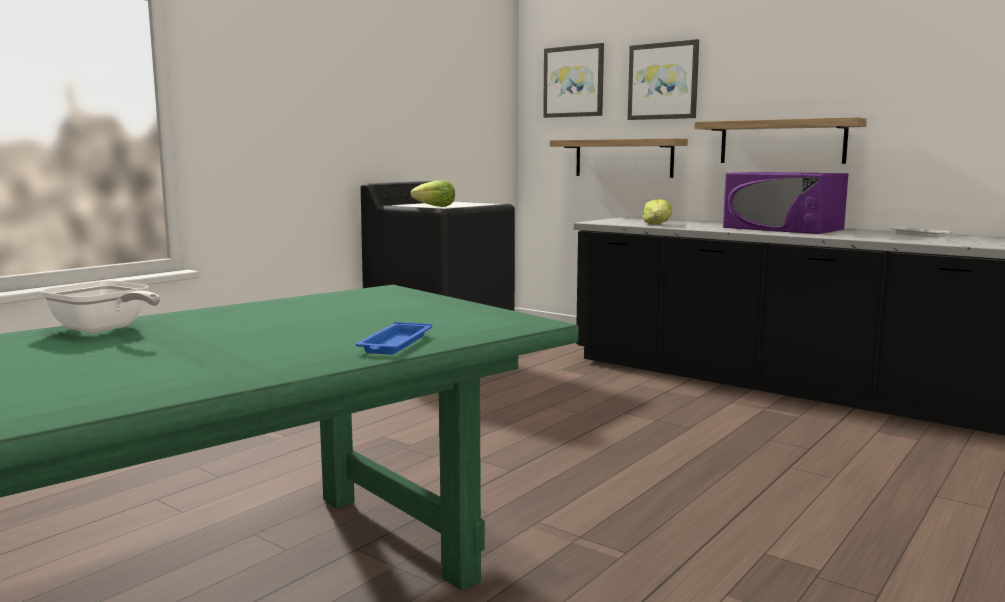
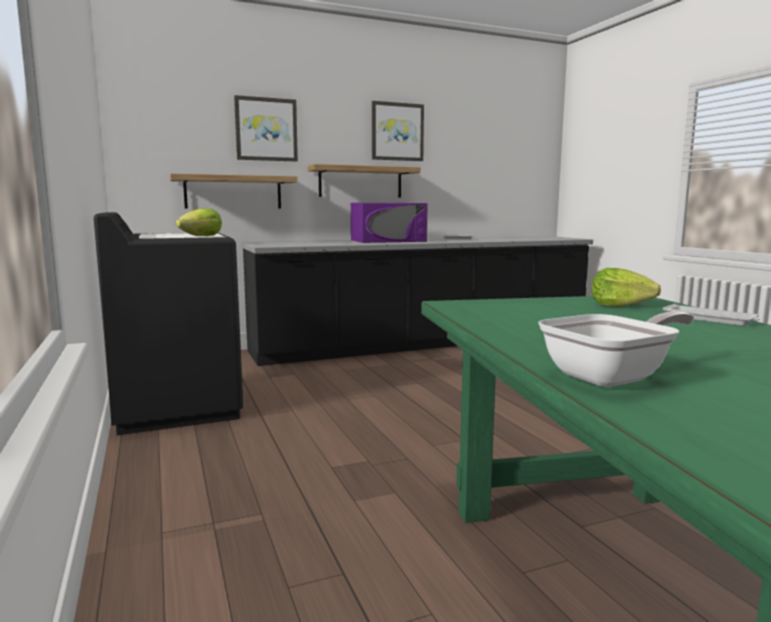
camera: 60 degrees left, 0 degrees up
blue tray [356,322,432,355] -> white tray [663,304,760,326]
picture [543,43,604,118] -> picture moved to [372,101,424,161]
lettuce [643,199,672,224] -> lettuce moved to [591,268,661,307]

